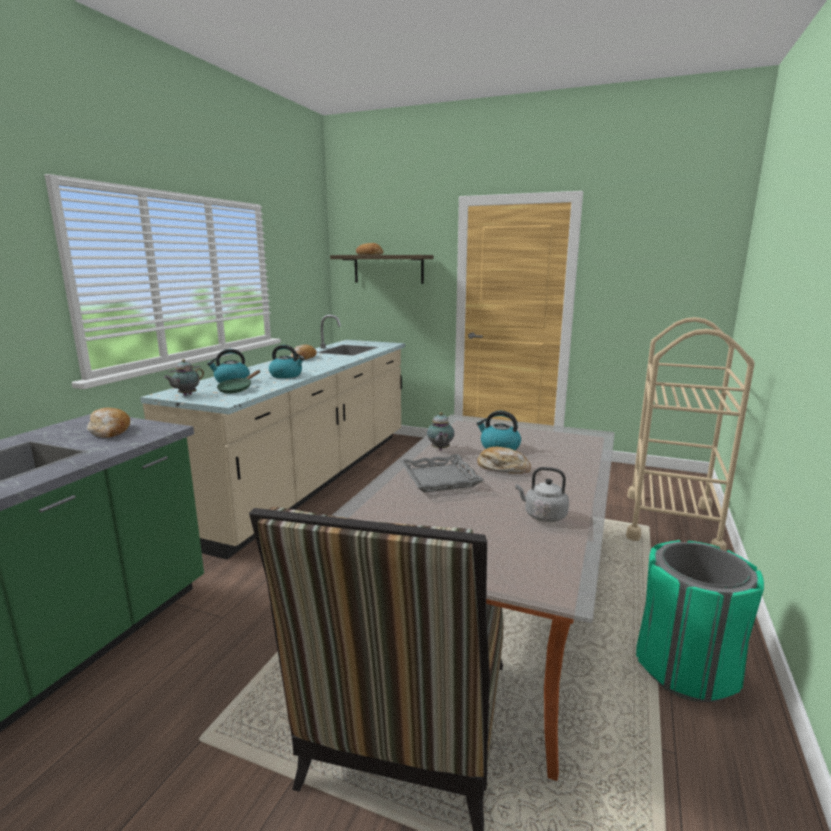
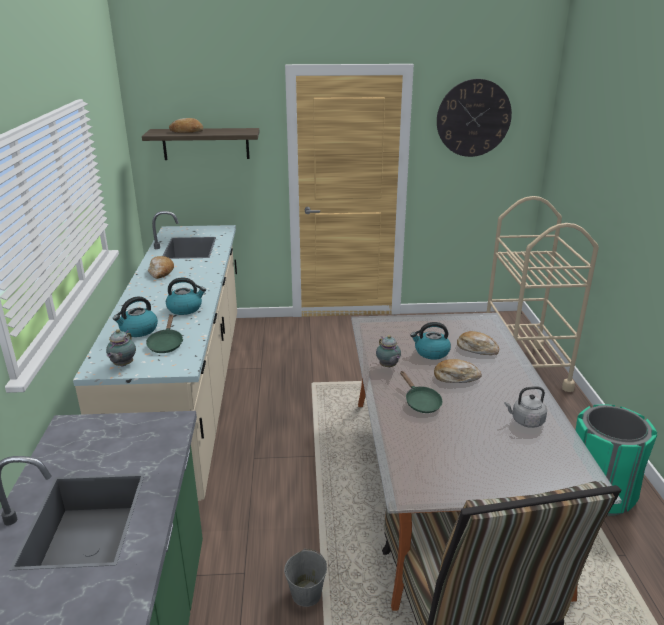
camera: 25 degrees left, 10 degrees up
bread [87,408,130,438] -> bread moved to [457,331,499,355]
grey tray [400,454,484,493] -> green frying pan [400,371,443,413]
none -> grey bucket [284,549,327,607]
none -> wall clock [437,79,512,157]

